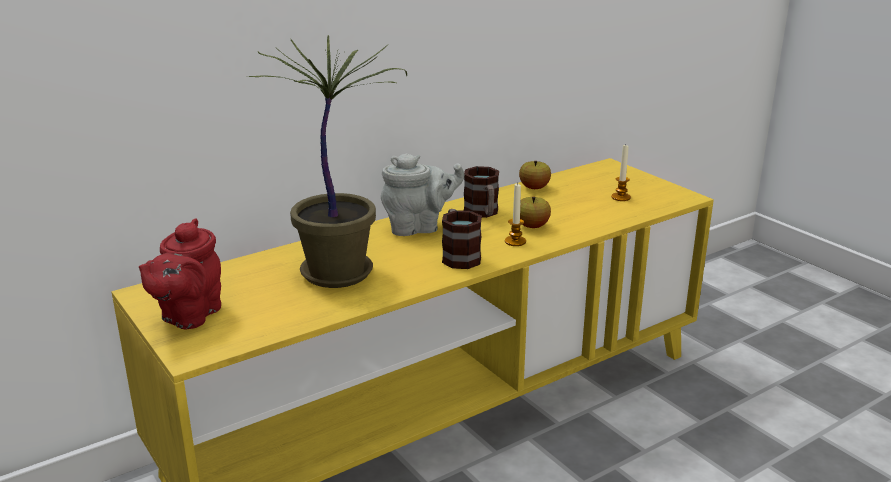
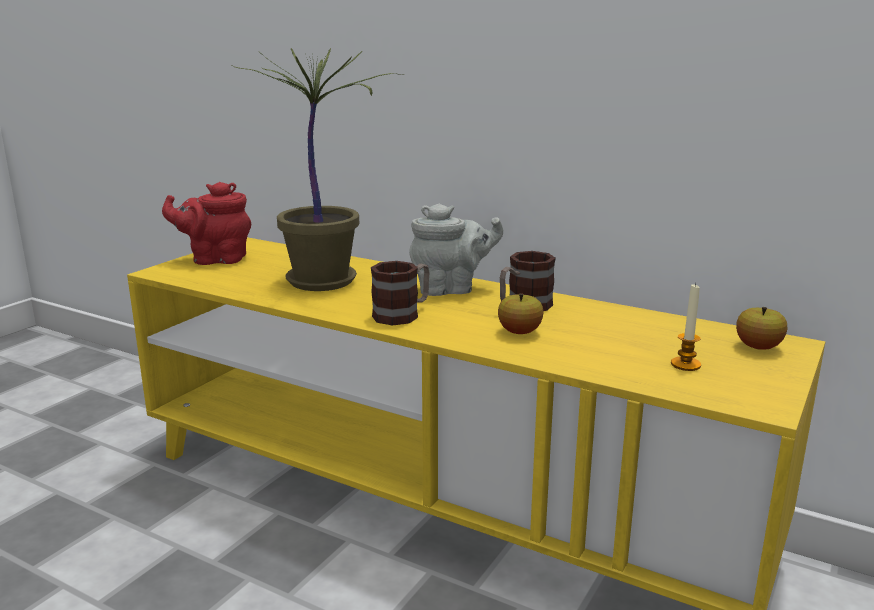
camera: 65 degrees right, 5 degrees down
grey teapot [381,154,464,236] -> grey teapot turned 60 degrees counterclockwise [409,203,503,296]
candle [505,183,526,246] -> none
apple [519,161,551,189] -> apple moved to [736,307,787,350]

